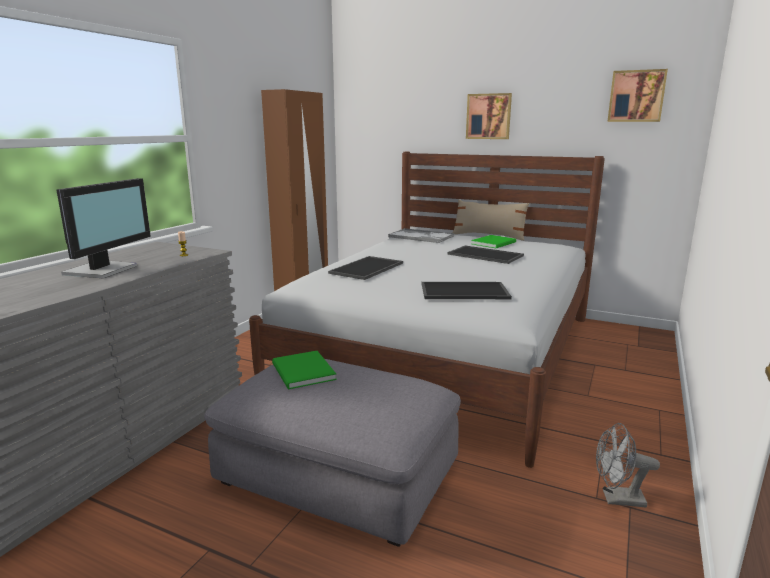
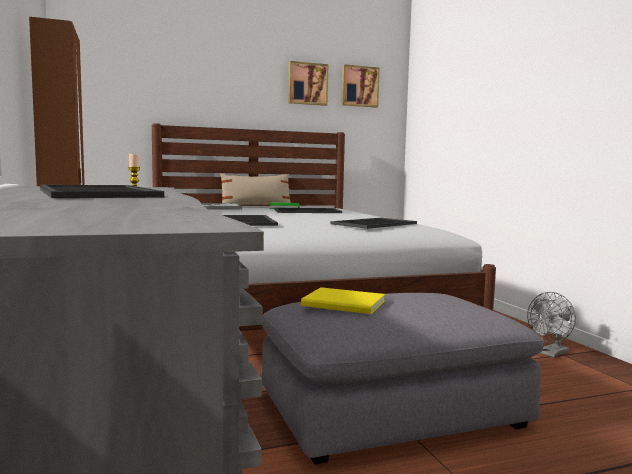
camera: 45 degrees left, 10 degrees down
monitor [56,178,151,278] -> tray [40,185,164,198]
green book [272,351,337,389] -> yellow book [301,287,385,314]
picture [466,93,512,139] -> picture moved to [288,61,329,106]

